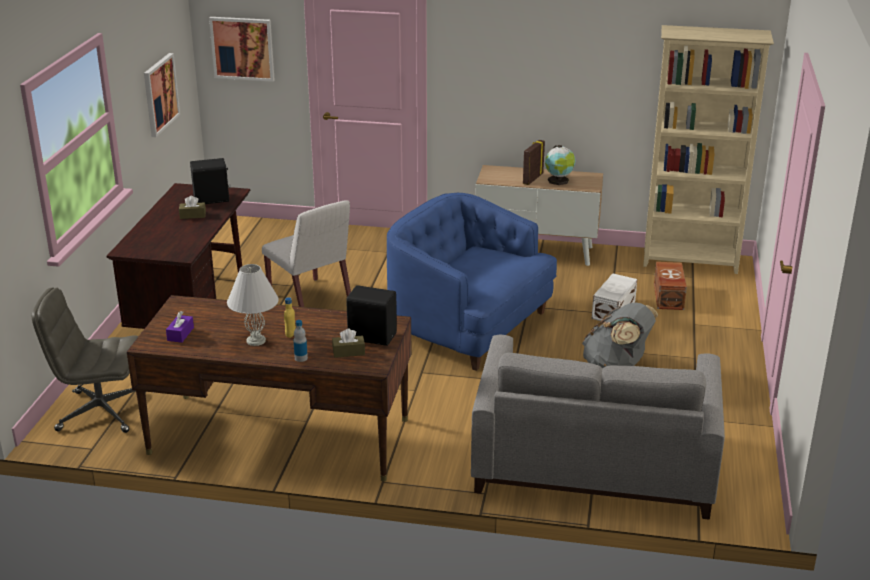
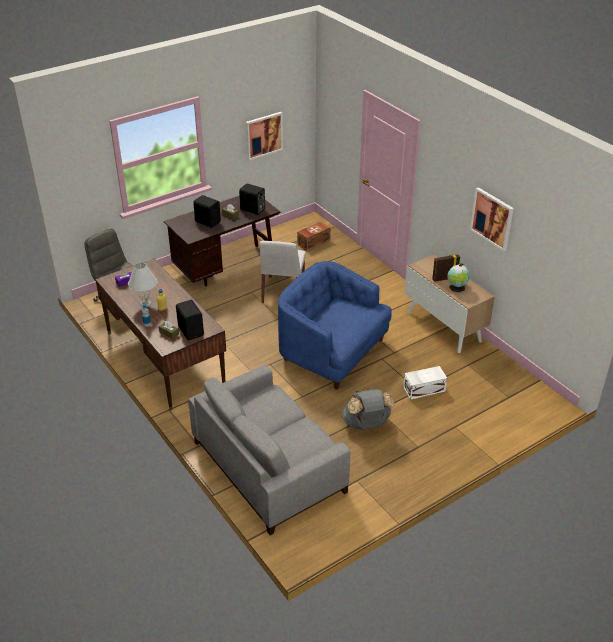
camera: 45 degrees right, 10 degrees up
picture [209,17,275,82] -> picture moved to [470,187,514,251]
blue armchair [387,193,557,371] -> blue armchair turned 45 degrees counterclockwise [278,261,392,389]
beige bookcase [643,25,774,274] -> none
brown storage box [654,262,687,310] -> brown storage box moved to [297,221,331,251]
none -> black speaker [193,195,221,228]

